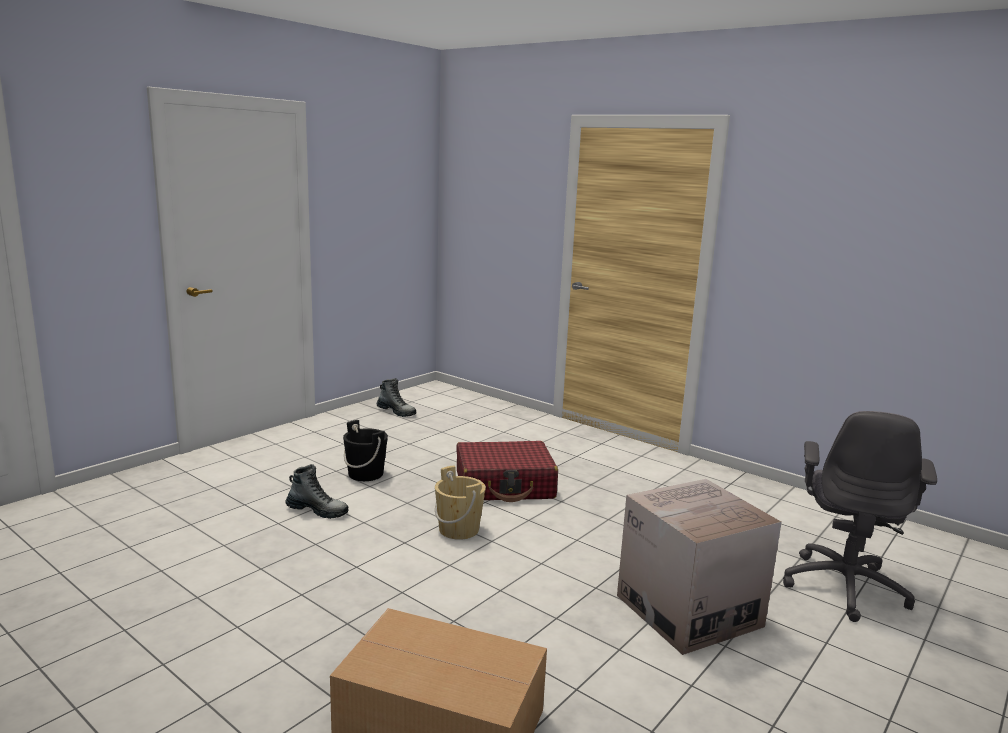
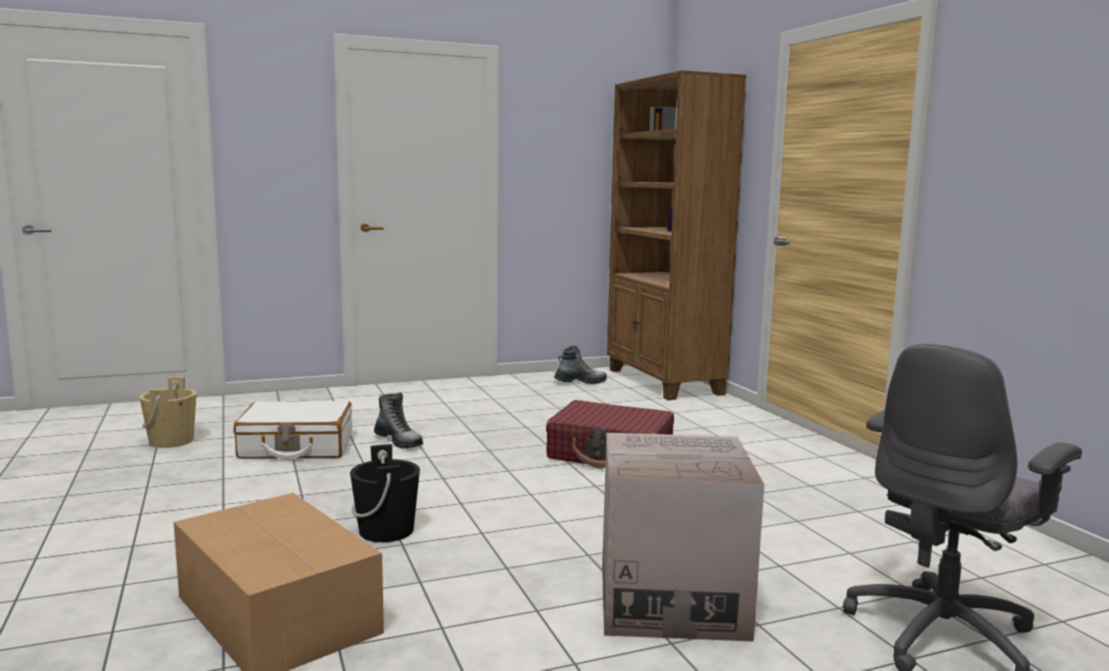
camera: 30 degrees right, 5 degrees down
black bucket [343,420,388,481] -> black bucket moved to [350,444,420,542]
boot [377,378,416,417] -> boot turned 75 degrees counterclockwise [554,346,607,384]
beige bucket [435,465,486,540] -> beige bucket moved to [139,377,196,448]
none -> white suitcase [234,401,352,460]
none -> brown bookcase [607,70,747,400]

